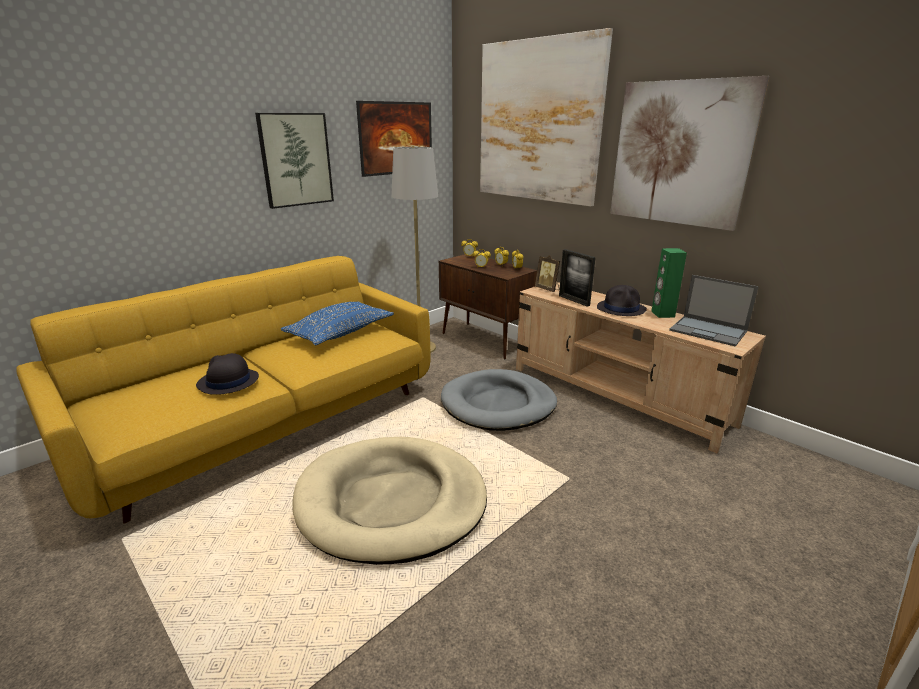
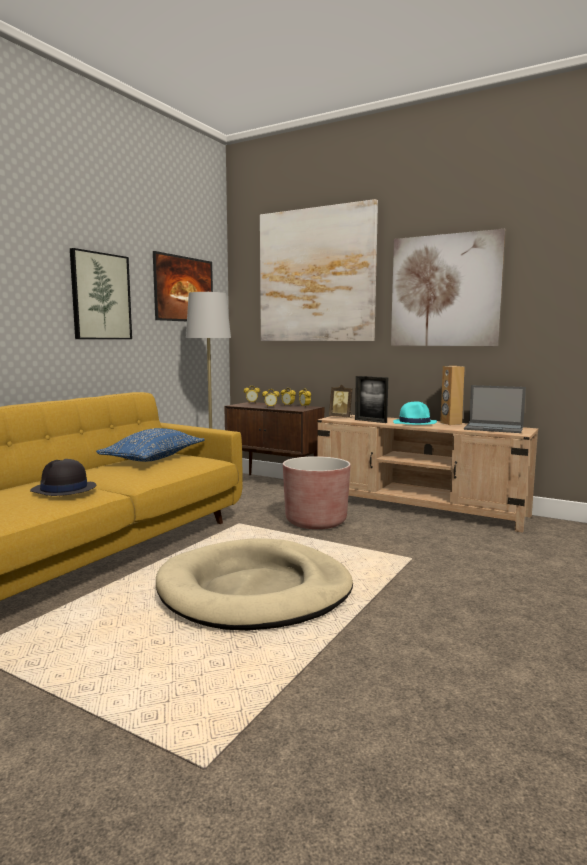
camera: 15 degrees left, 15 degrees down
grey dog bed [441,369,557,431] -> brown planter [283,456,351,529]
black hat [597,285,647,316] -> turquoise hat [393,402,437,425]
green speaker [651,248,687,318] -> brown speaker [440,366,465,425]

